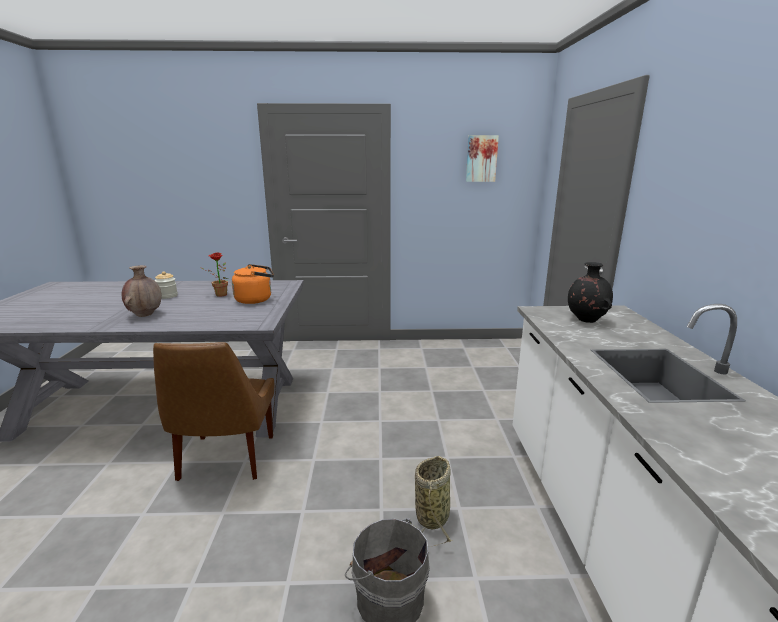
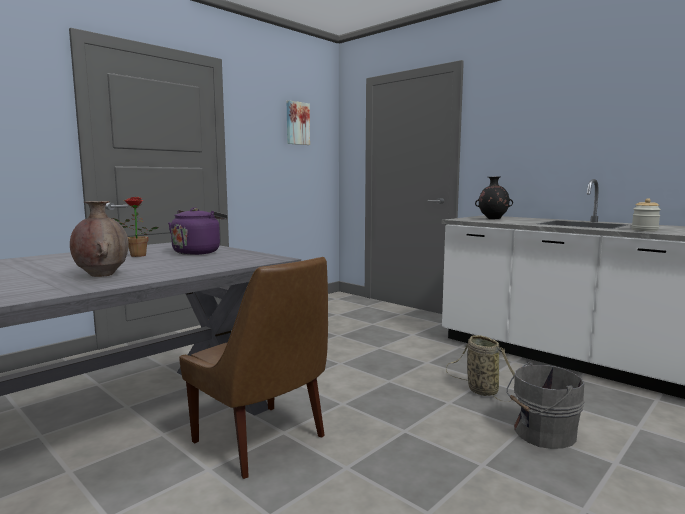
camera: 45 degrees left, 10 degrees down
jar [155,271,178,299] -> jar moved to [632,198,661,231]
orange kettle [232,264,274,304] -> purple kettle [168,207,228,255]

